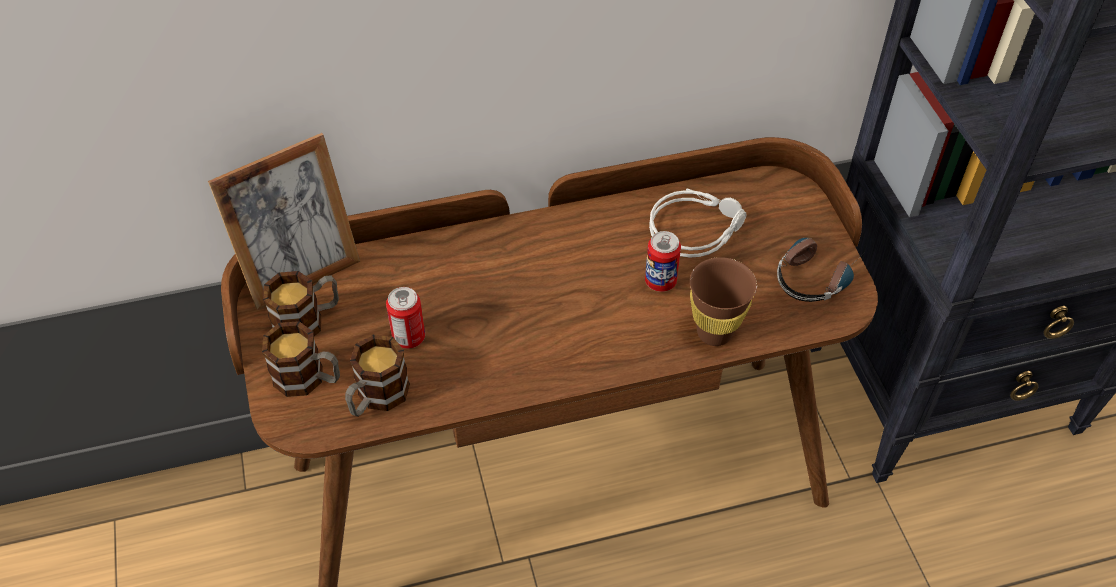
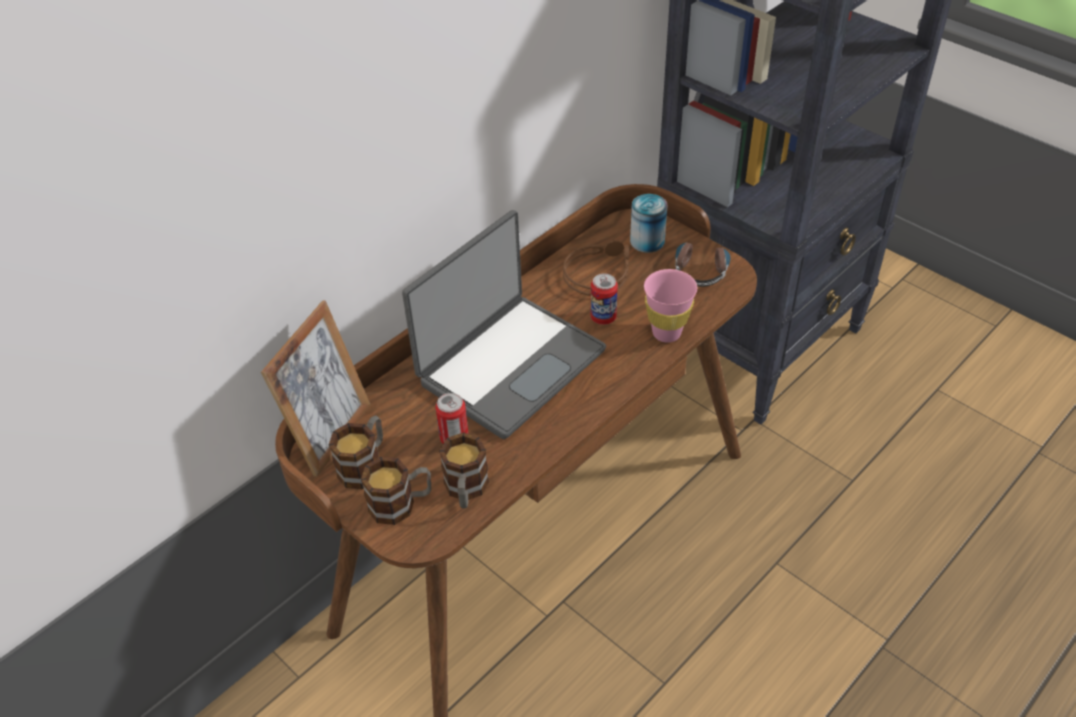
camera: 30 degrees left, 5 degrees down
grey headphones [649,189,746,257] -> brown headphones [563,240,629,296]
brown cup [690,257,757,346] -> pink cup [644,269,697,343]
none -> laptop [402,210,606,439]
none -> can [630,194,668,253]

